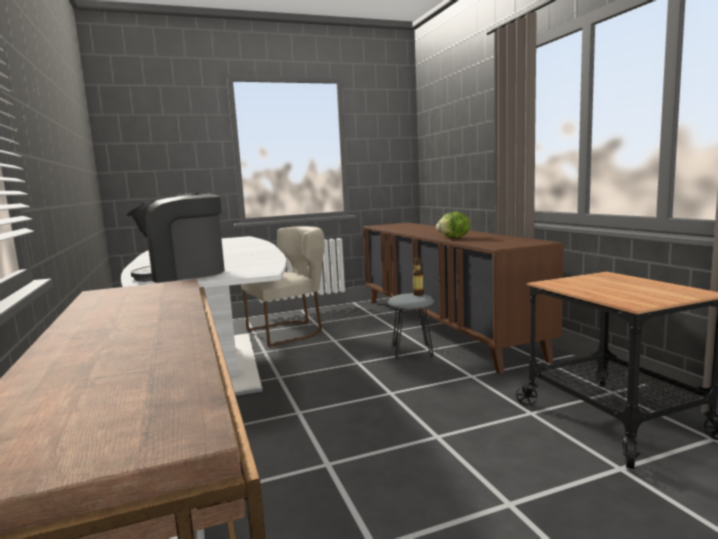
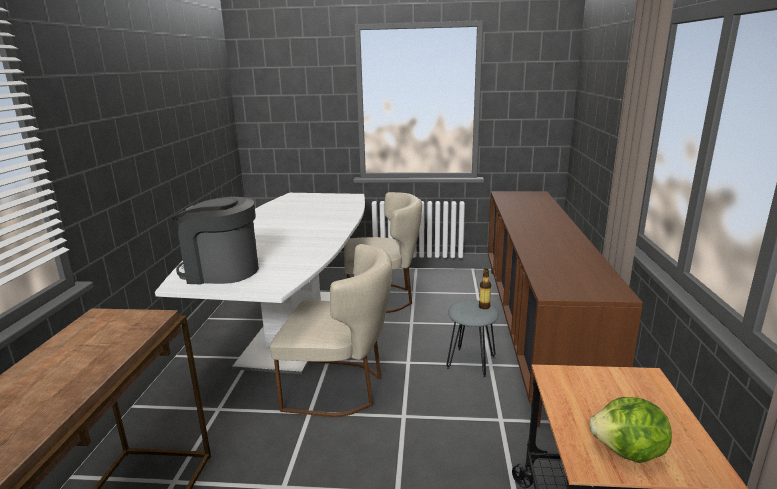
camera: 25 degrees right, 10 degrees up
lettuce [436,212,470,238] -> lettuce moved to [589,397,672,463]
none -> beige chair [270,244,392,417]

